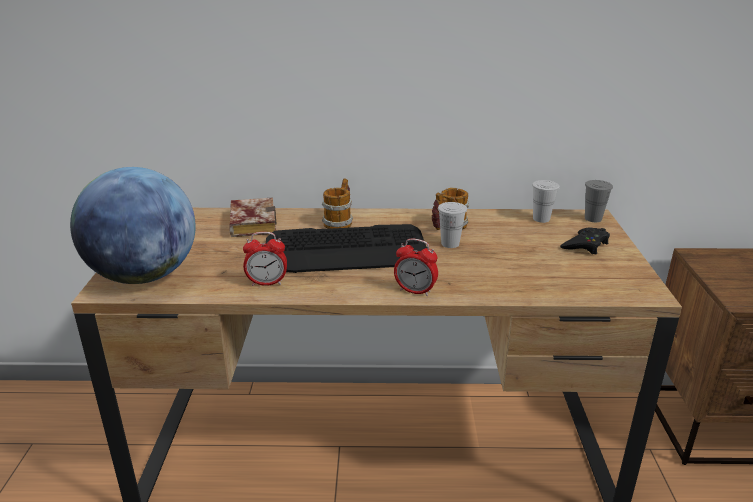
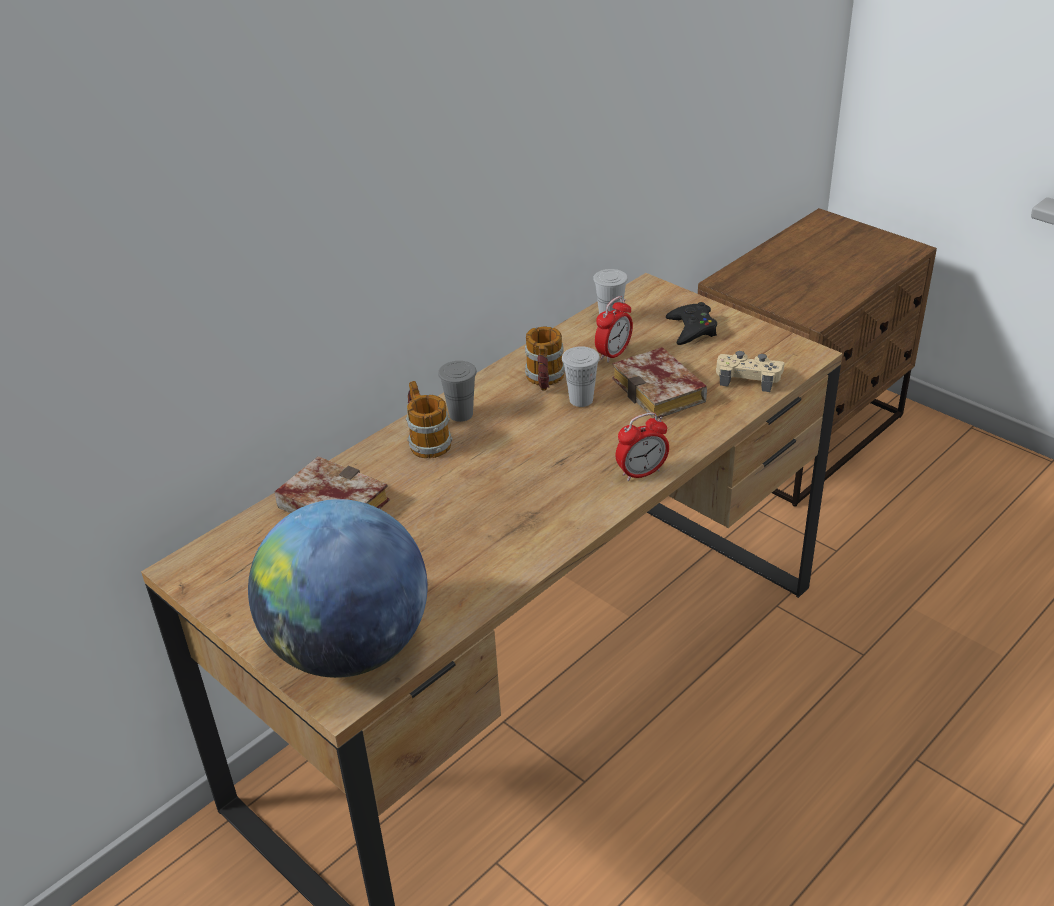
camera: 45 degrees left, 10 degrees up
alarm clock [243,232,287,286] -> alarm clock moved to [595,296,633,363]
keyboard [266,224,428,273] -> none
grey cup [585,180,613,222] -> grey cup moved to [438,361,477,422]
none -> book [612,347,707,419]
none -> beige game controller [716,351,784,392]

